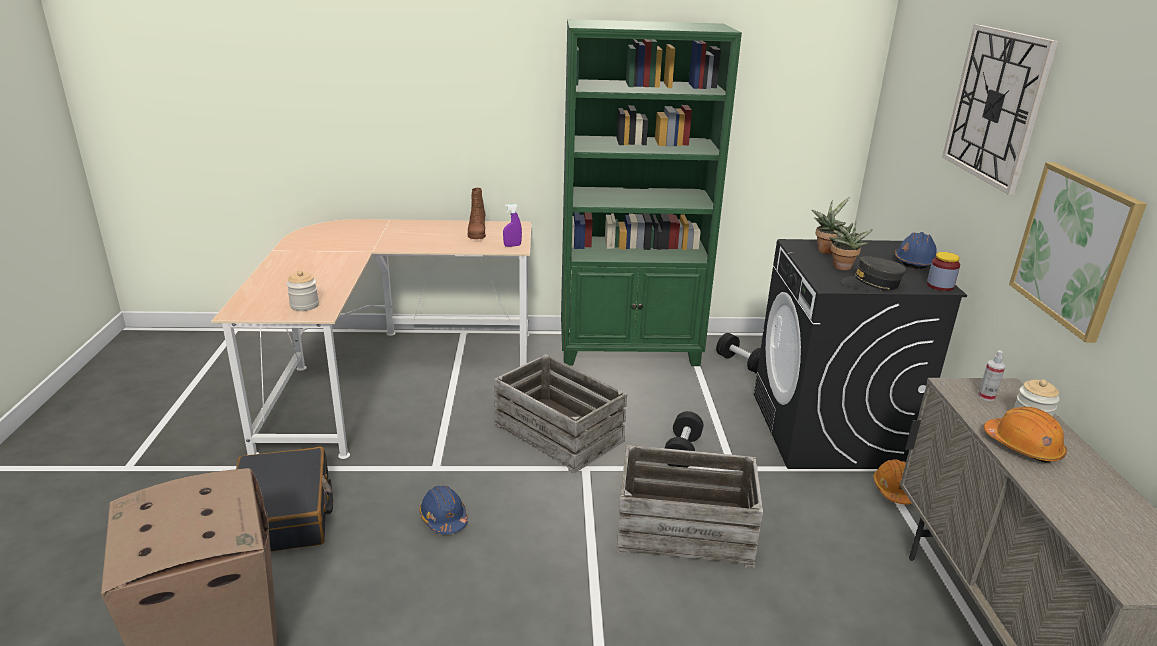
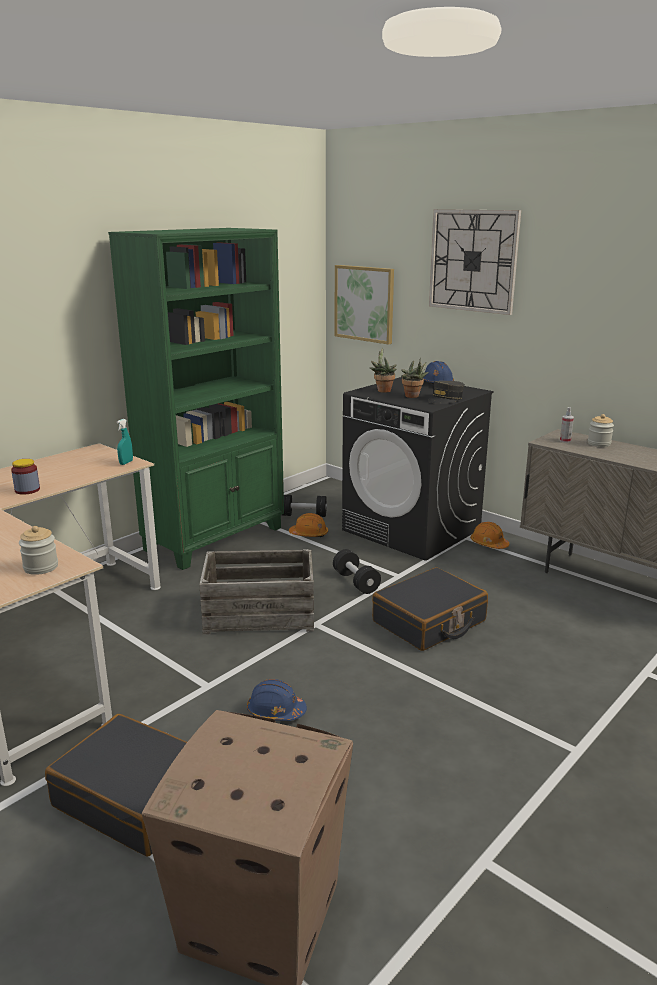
camera: 45 degrees left, 5 degrees down
brown boot [468,188,486,239] -> none
purple spray bottle [503,204,522,247] -> turquoise spray bottle [116,419,133,465]
crate [617,445,763,568] -> black suitcase [372,567,488,651]
jar [927,252,960,291] -> jar moved to [11,459,40,495]
orange hard hat [984,407,1067,463] -> orange hard hat moved to [289,513,328,538]
picture [1009,162,1147,343] -> picture moved to [334,265,394,345]

